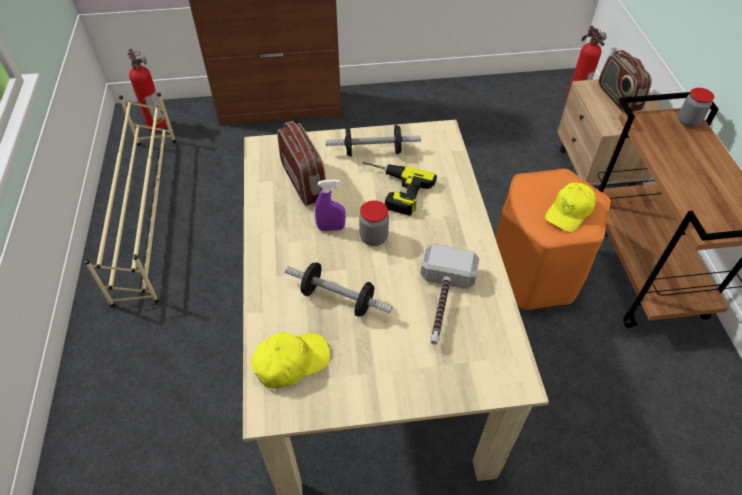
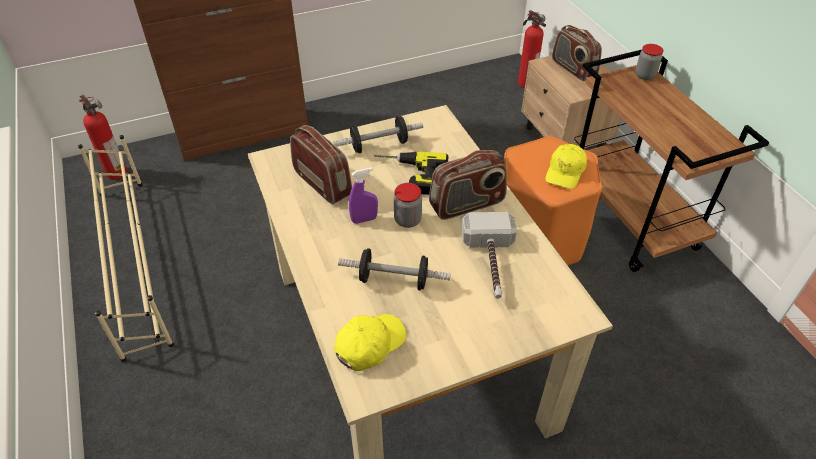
camera: 15 degrees left, 5 degrees down
none -> radio [429,150,507,220]

